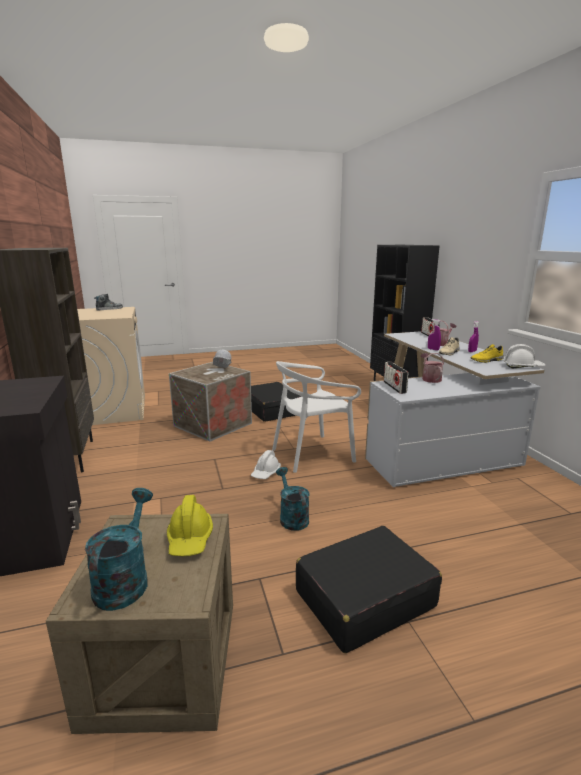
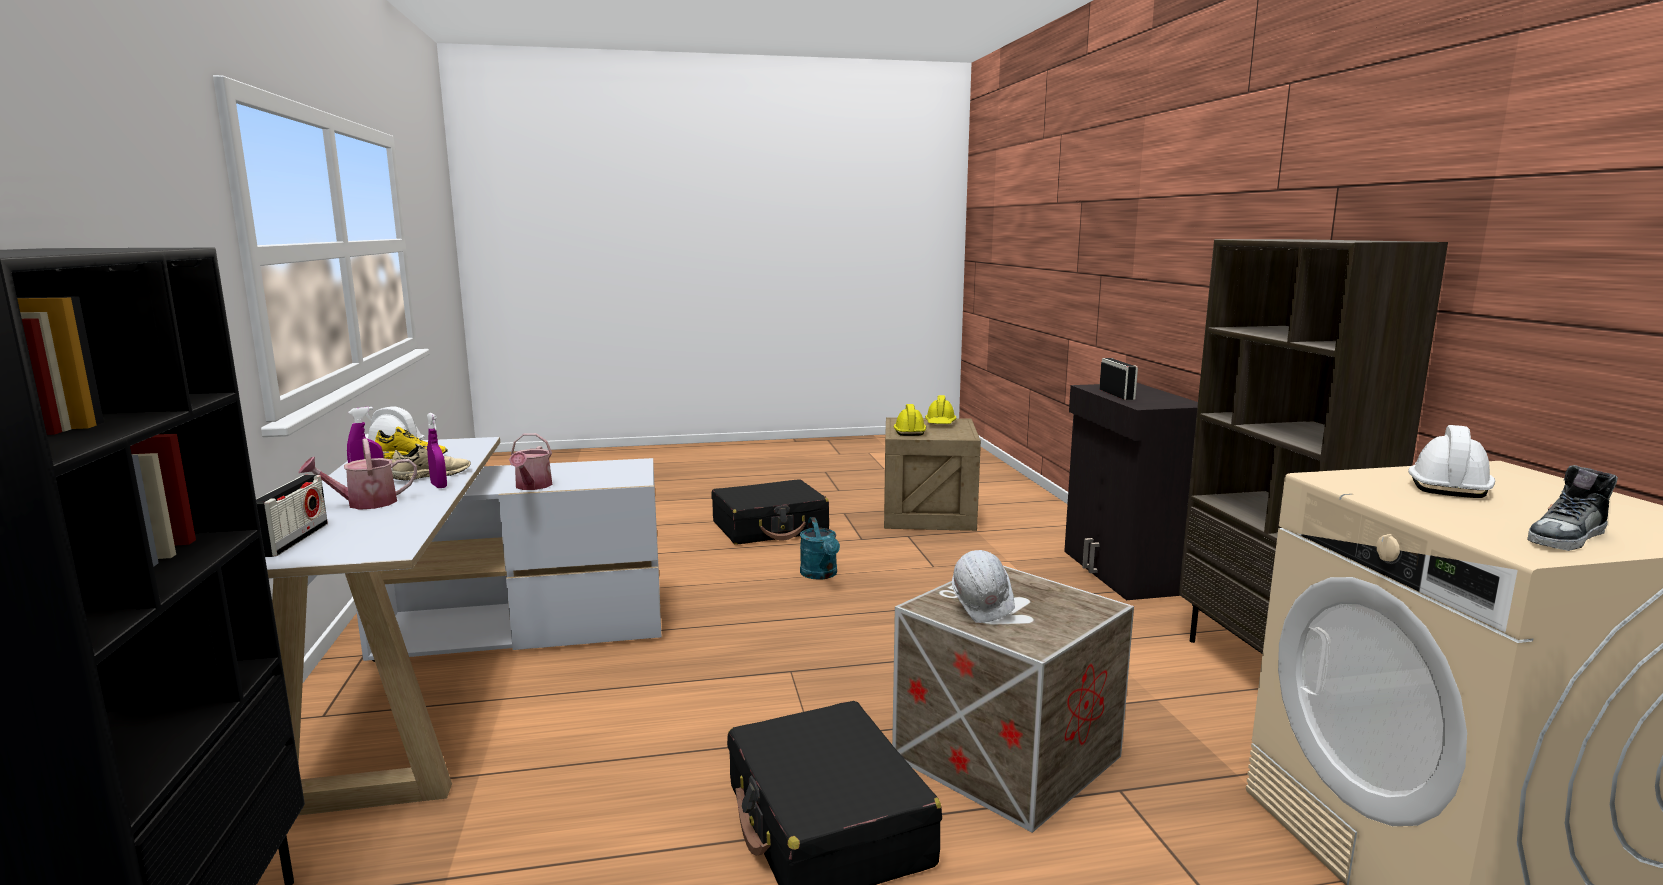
camera: 175 degrees left, 5 degrees down
turquoise watering can [85,488,153,611] -> yellow hard hat [925,395,956,424]
white hard hat [251,450,281,479] -> white hard hat moved to [1408,425,1495,498]
white chair [272,361,361,473] -> none
radio [384,362,409,394] -> radio moved to [1099,358,1138,400]

